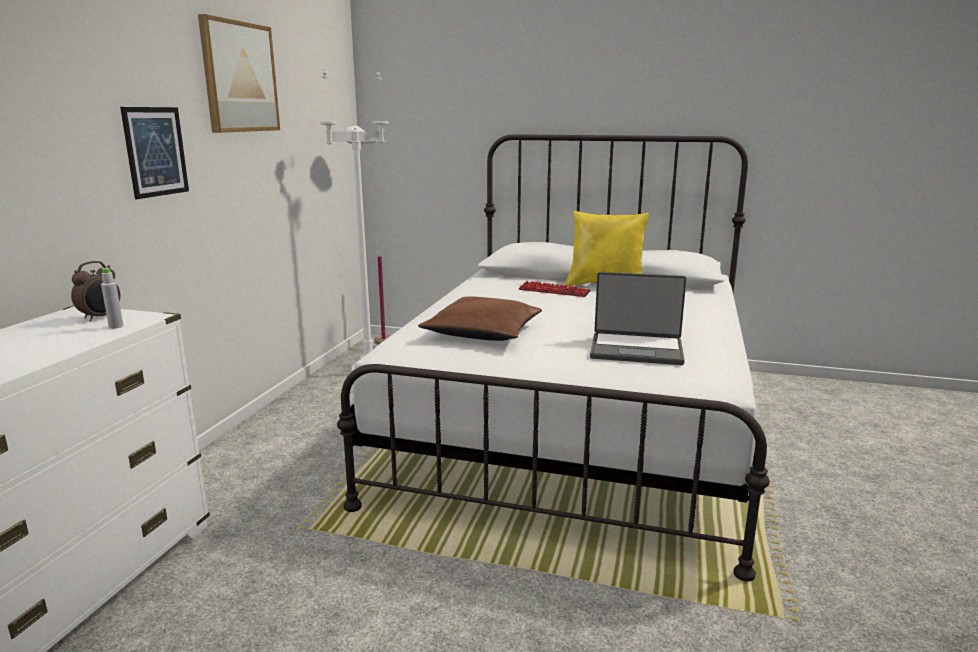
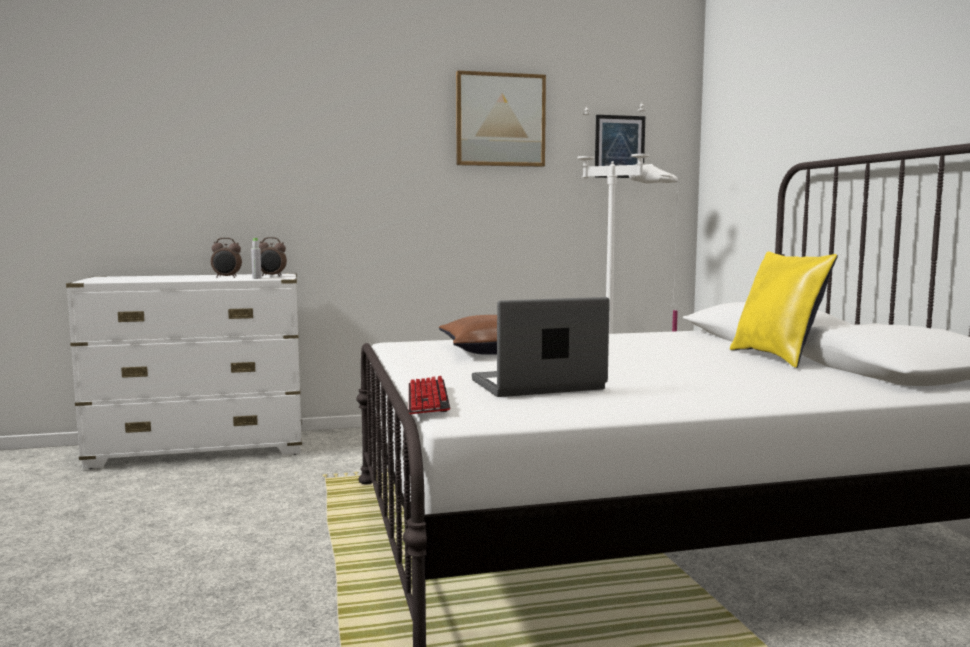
camera: 60 degrees right, 10 degrees down
picture [120,107,189,199] -> picture moved to [595,115,645,178]
keyboard [519,281,591,297] -> keyboard moved to [409,376,450,414]
laptop [590,272,686,365] -> laptop turned 90 degrees clockwise [472,297,610,397]
none -> alarm clock [211,238,242,278]

